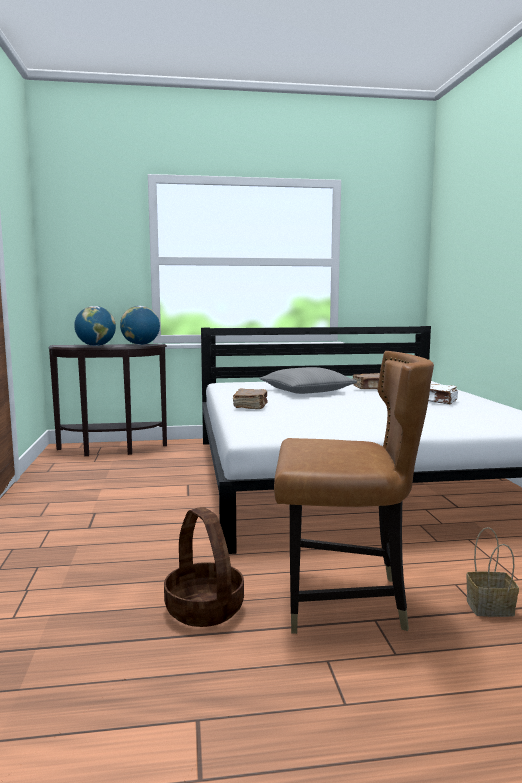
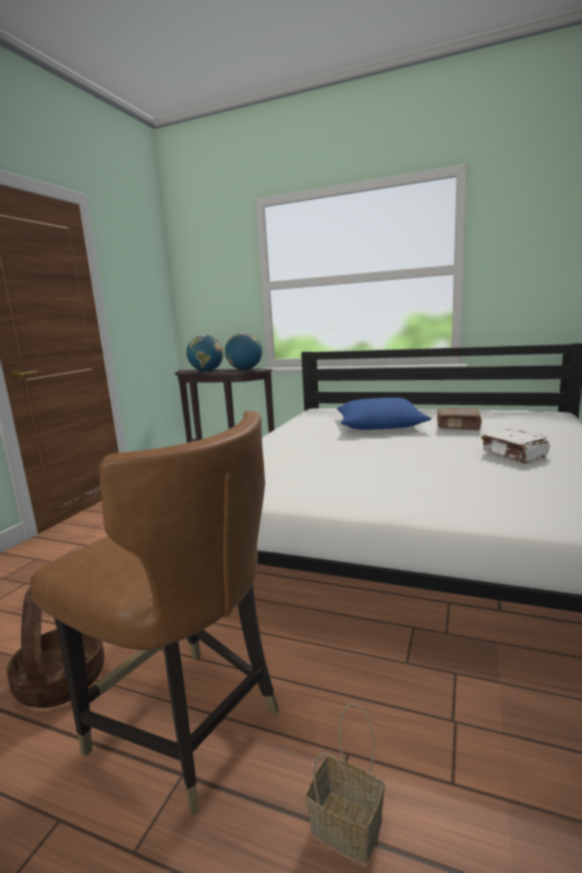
camera: 30 degrees right, 5 degrees up
brown book [233,388,268,409] -> none
grey pillow [260,367,357,394] -> blue pillow [337,398,431,430]

